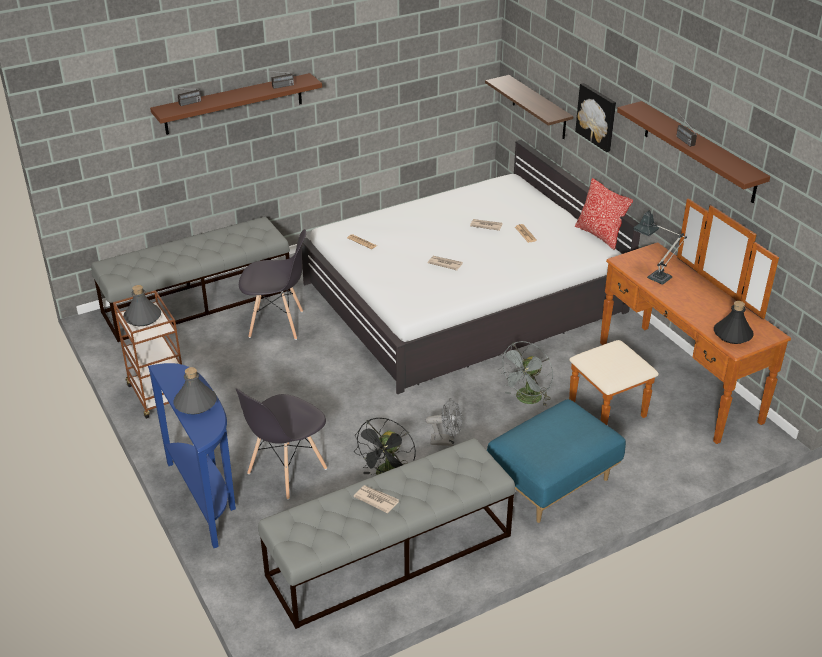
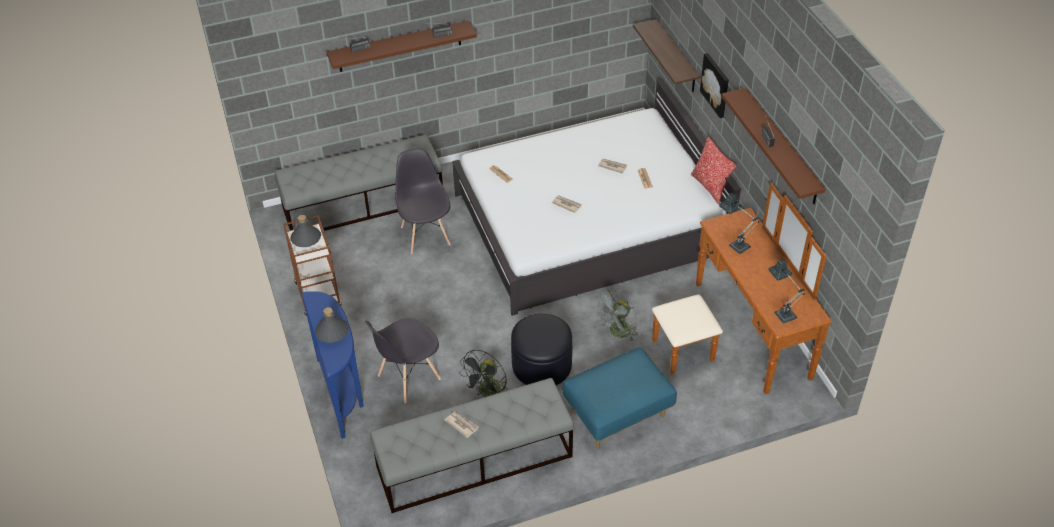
camera: 10 degrees right, 10 degrees up
grey chair [239,229,306,340] -> grey chair turned 120 degrees counterclockwise [395,148,450,254]
grey fan [426,398,462,446] -> black ottoman [511,314,572,385]
black bottle [714,301,754,344] -> table lamp [768,259,805,324]

